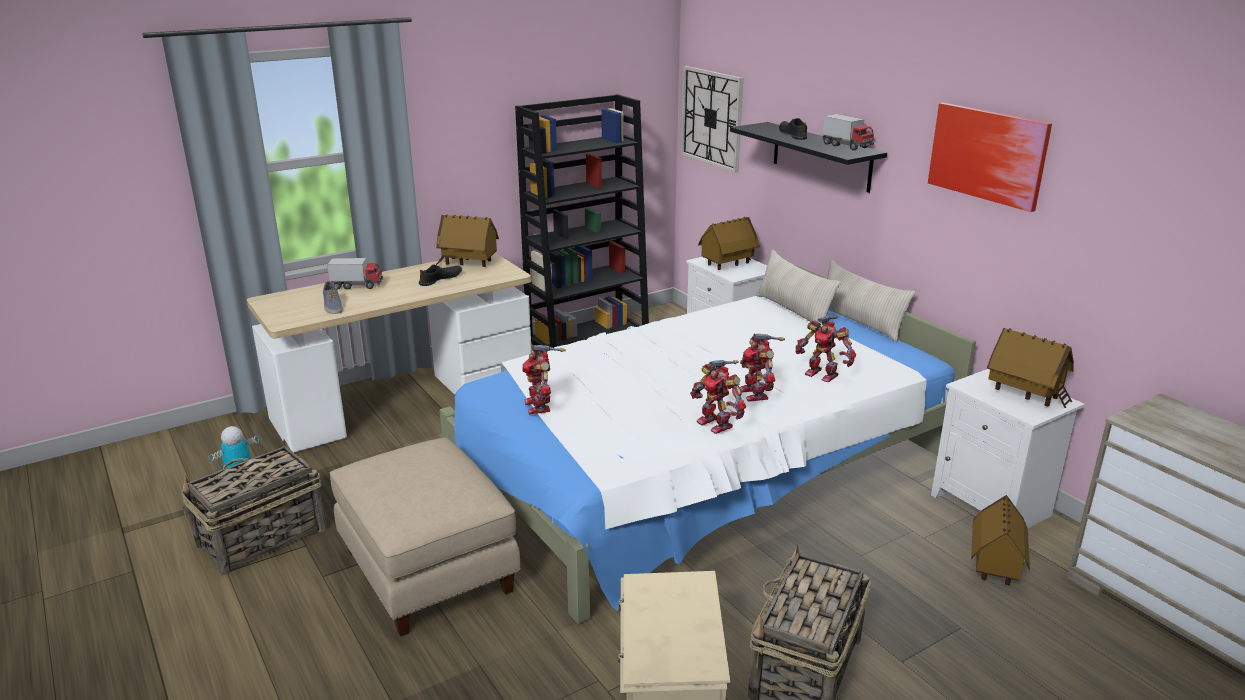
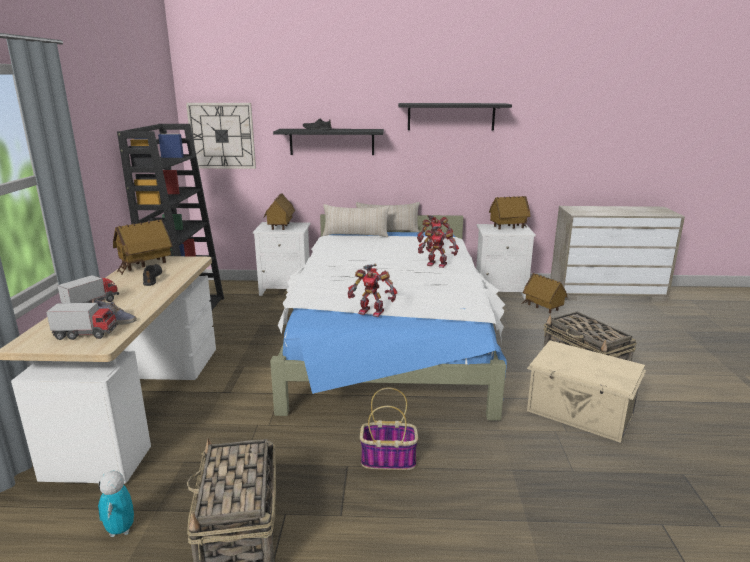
camera: 55 degrees left, 5 degrees down
beige ottoman [330,438,520,637] -> basket [360,387,418,470]
toy robot [690,360,746,434] -> none
toy truck [822,114,874,151] -> toy truck moved to [46,303,118,340]
picture [928,103,1052,212] -> black shelf [398,103,512,130]

